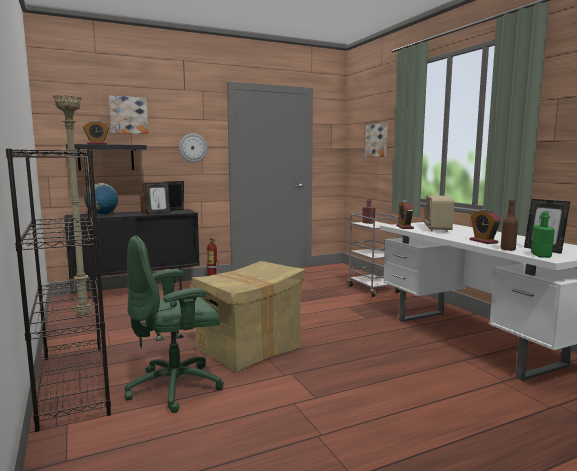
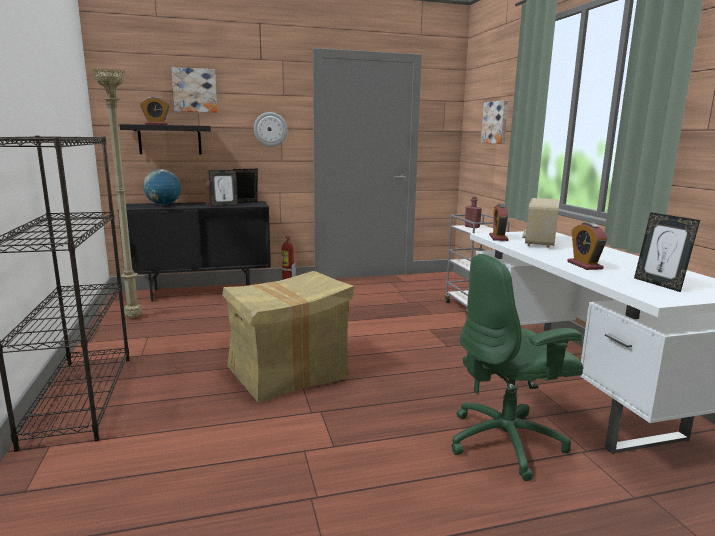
camera: 10 degrees right, 5 degrees up
green office chair [125,235,224,413] -> green office chair moved to [452,254,583,481]
brown bottle [500,199,518,251] -> none
green bottle [531,212,555,258] -> none

